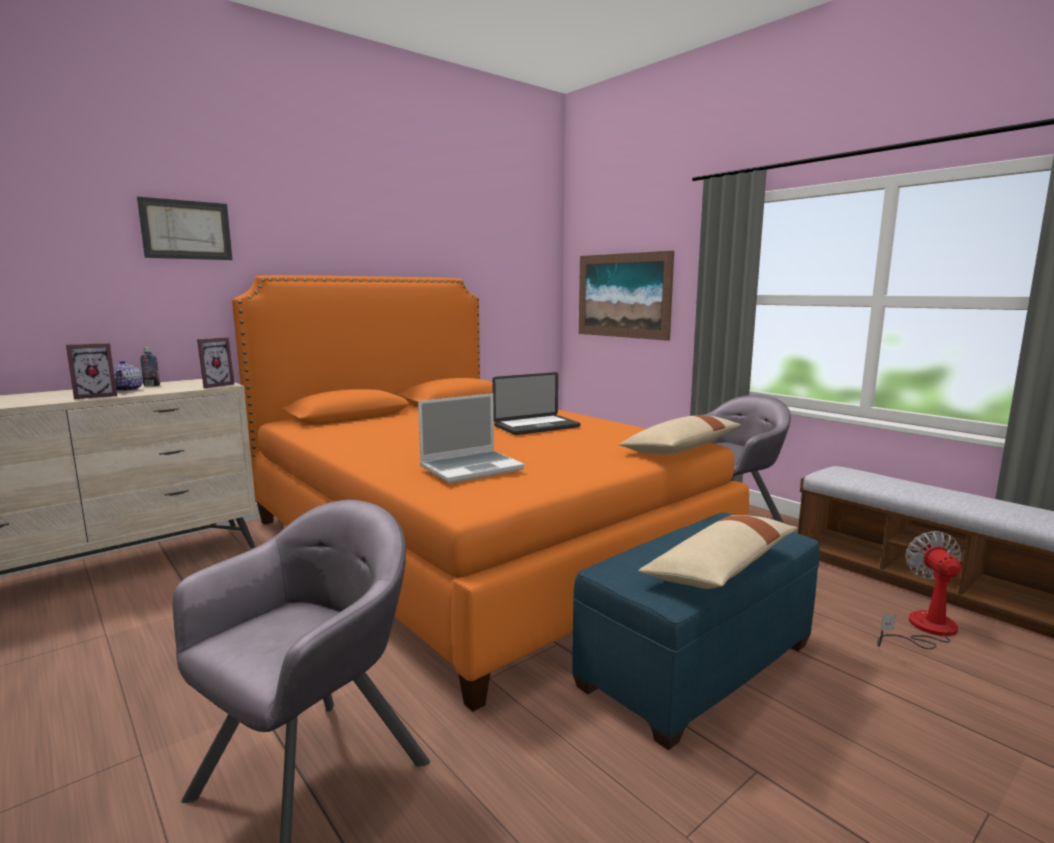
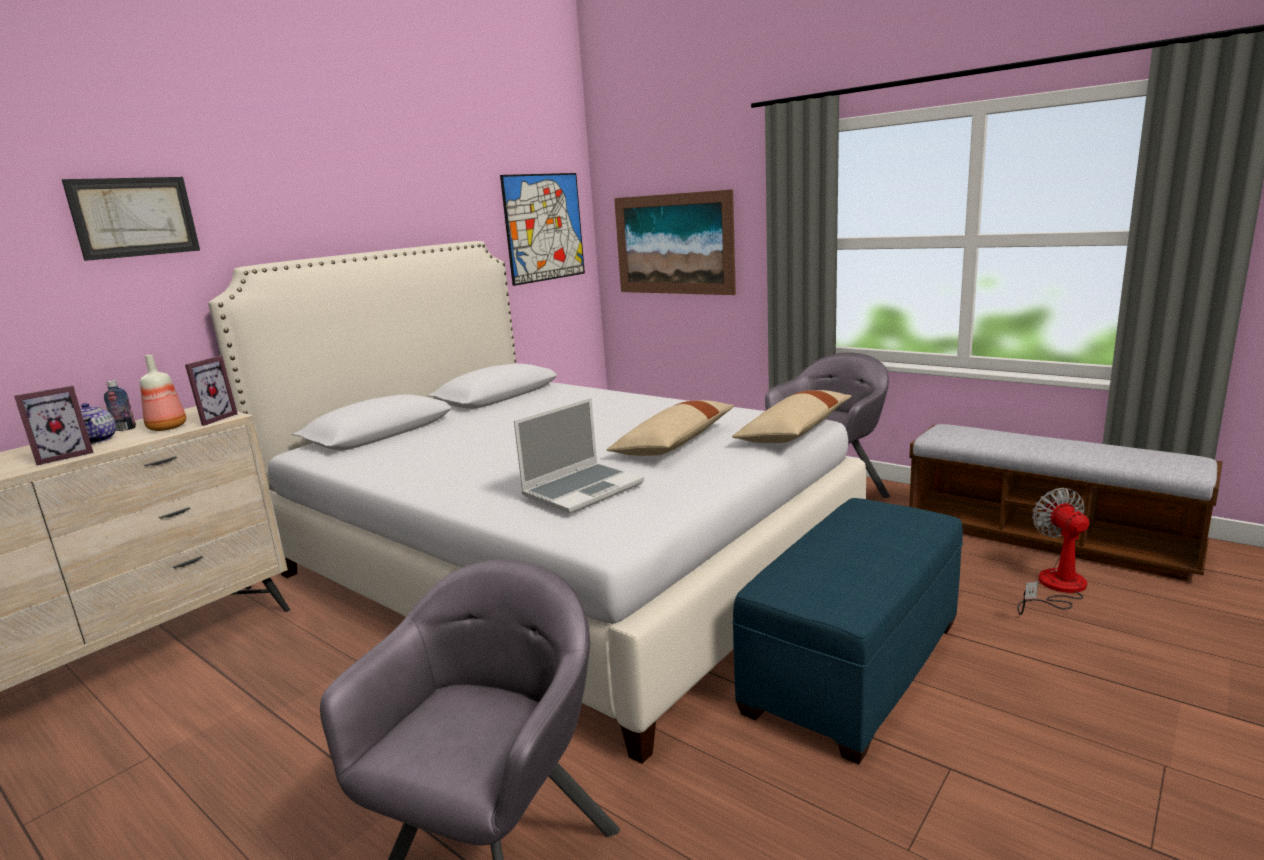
camera: 10 degrees left, 5 degrees up
orange bed [232,275,749,712] -> white bed [208,241,866,764]
laptop [493,372,581,435] -> none
beige pillow [638,515,798,589] -> beige pillow moved to [606,400,734,456]
none -> bottle [140,354,186,431]
none -> picture [500,173,585,286]

